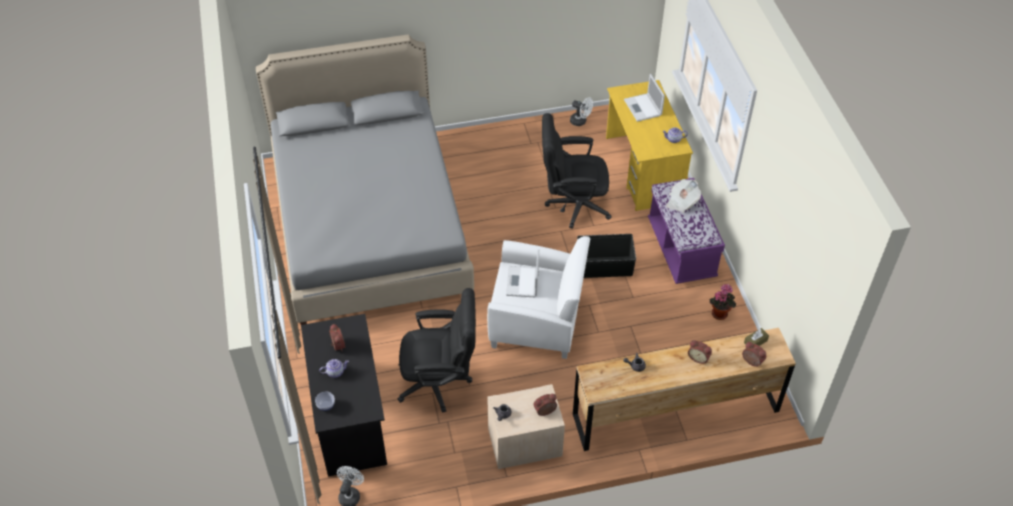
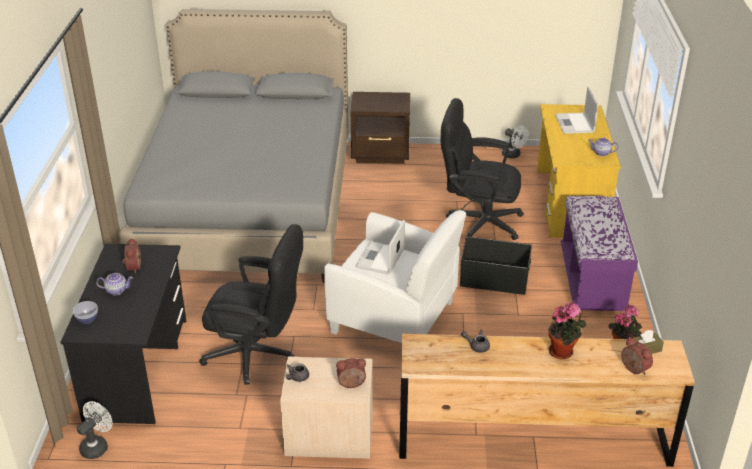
camera: 15 degrees right, 15 degrees down
newspaper [666,179,701,213] -> none
alarm clock [688,340,712,364] -> potted plant [548,302,586,360]
none -> brown nightstand [351,92,410,164]

